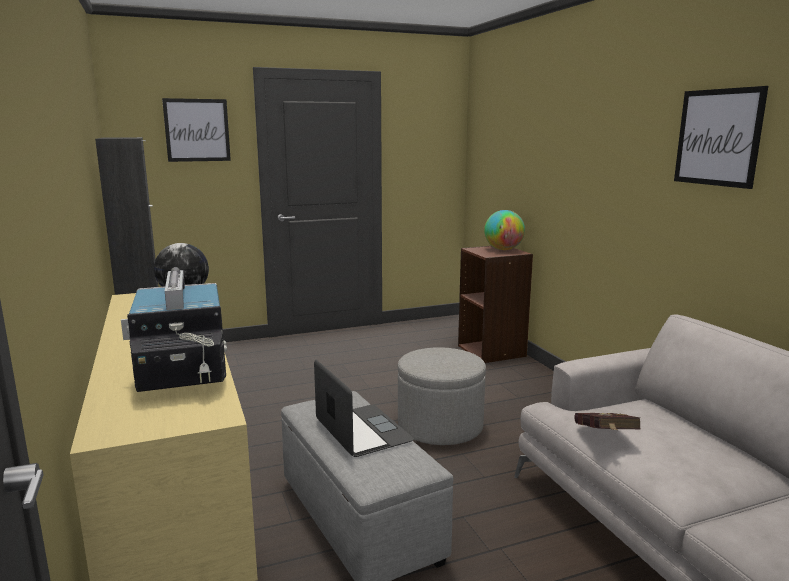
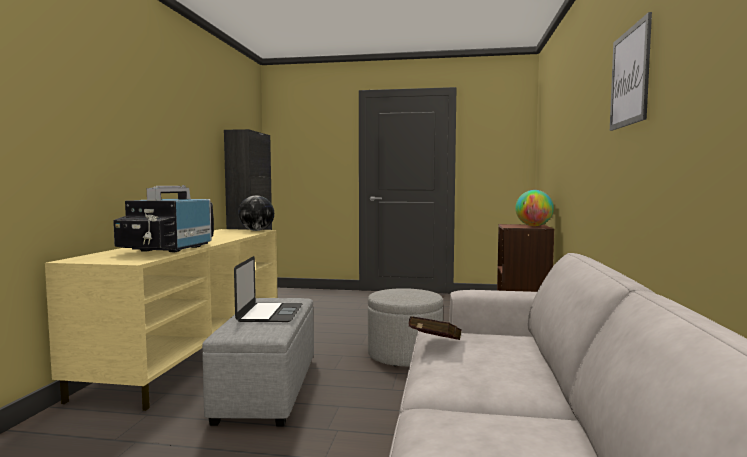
camera: 30 degrees right, 10 degrees down
picture [162,98,231,162] -> none

